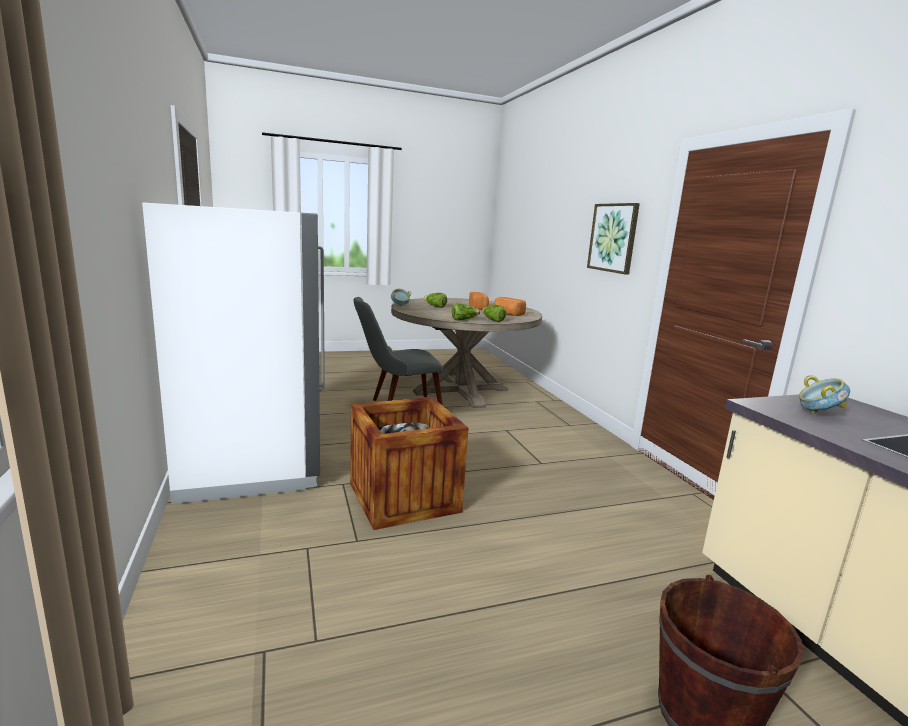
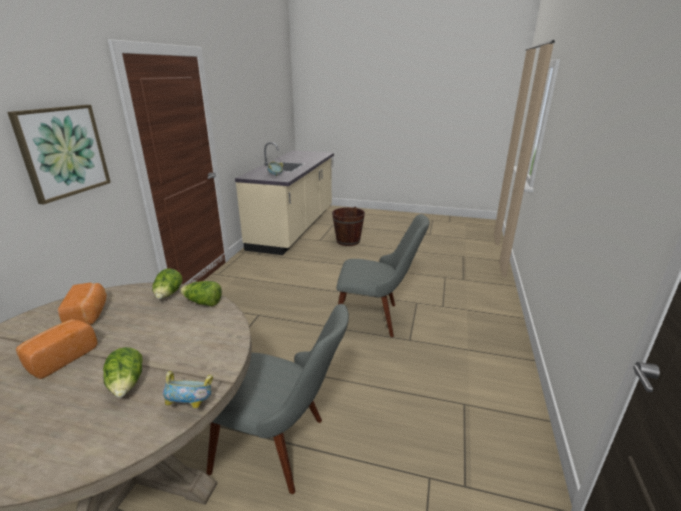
camera: 145 degrees left, 10 degrees up
white fridge [142,202,325,504] -> none
crate [350,397,469,530] -> grey chair [336,214,430,337]

